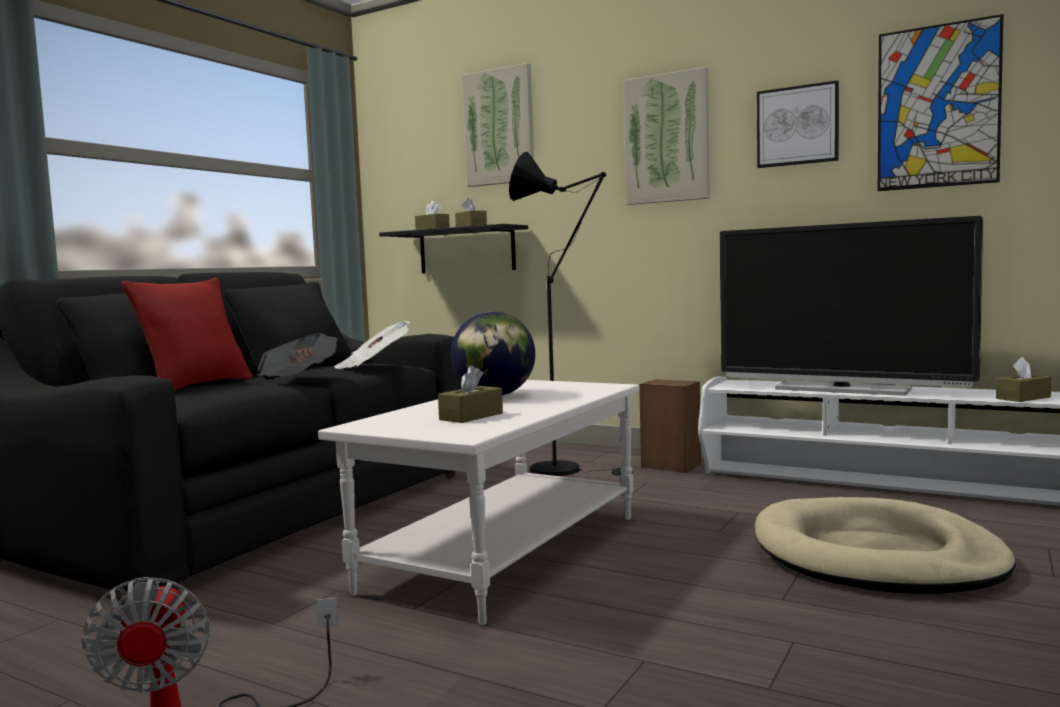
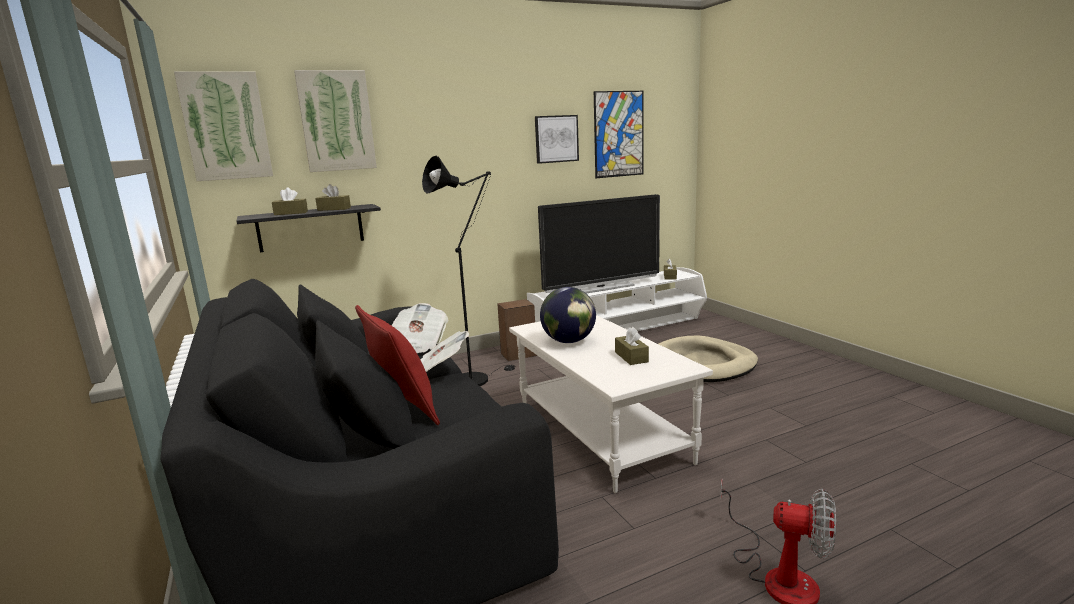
camera: 55 degrees left, 10 degrees up
picture [623,67,710,205] -> picture moved to [174,72,273,181]

